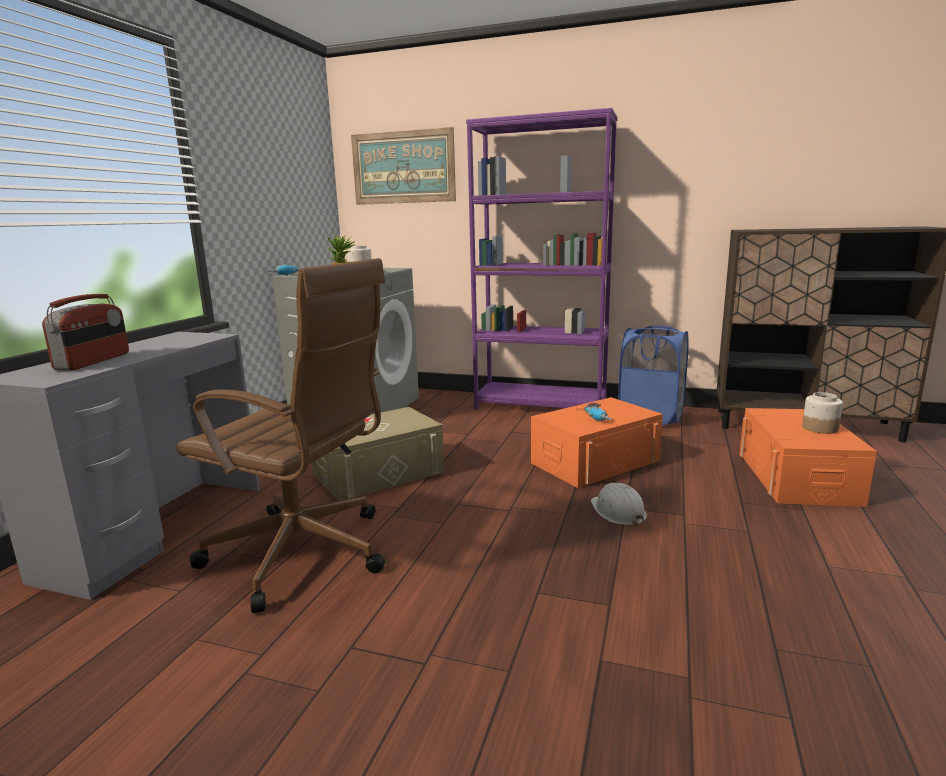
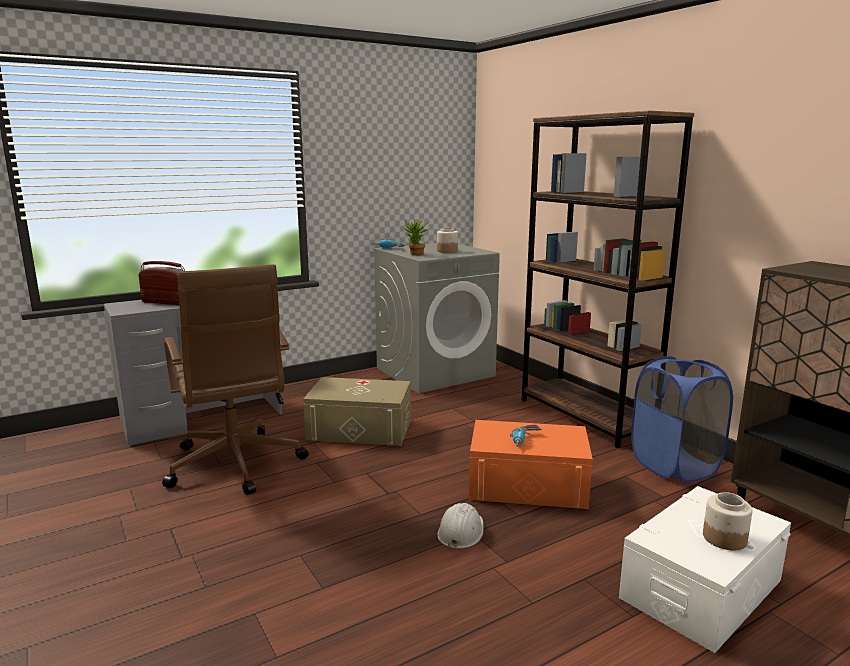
camera: 40 degrees right, 0 degrees up
radio [42,294,129,370] -> radio turned 120 degrees counterclockwise [139,261,185,305]
picture [351,127,456,205] -> none
purple bookcase [466,108,618,409] -> brown bookcase [521,111,695,448]
orange storage box [739,408,877,507] -> white storage box [619,486,791,653]

